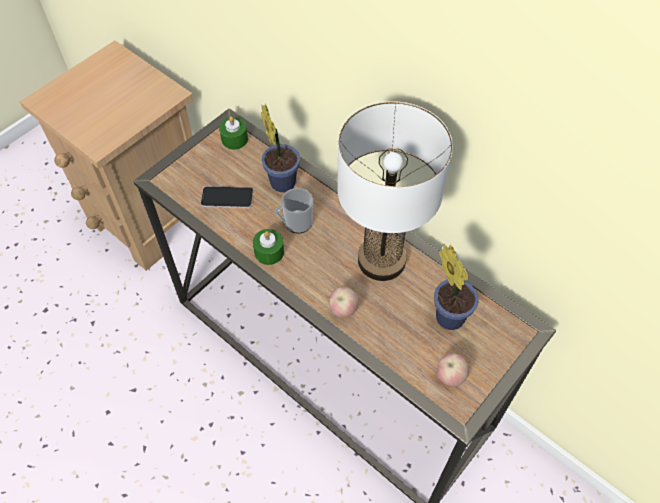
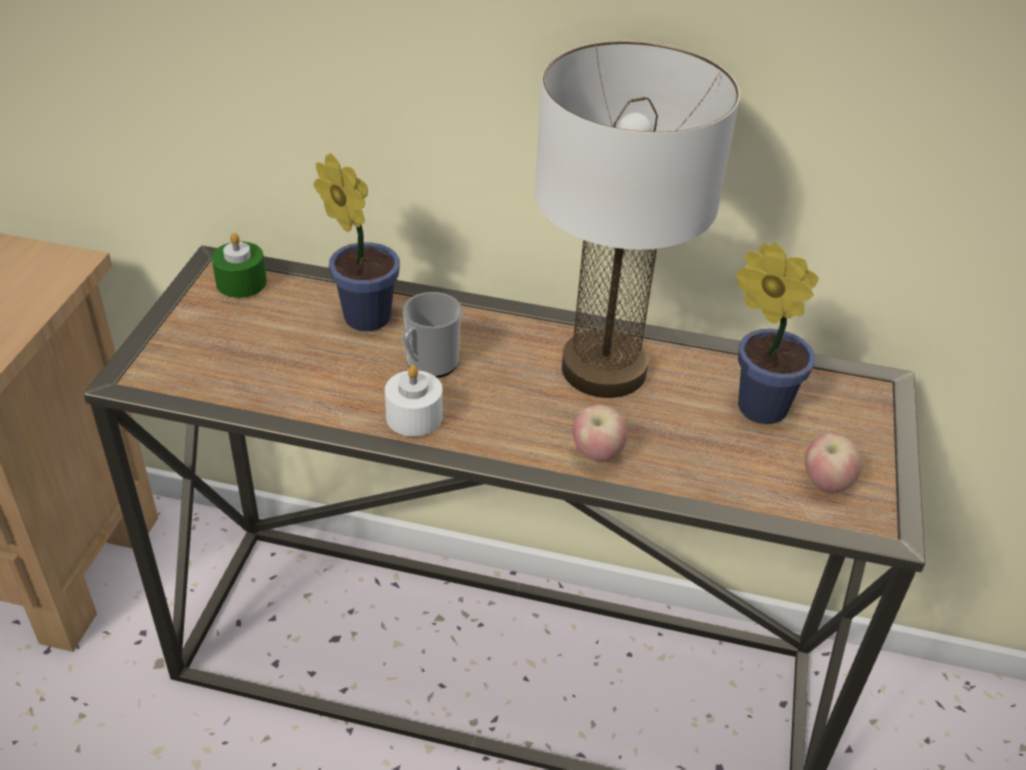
camera: 30 degrees left, 15 degrees down
phone [200,186,253,208] -> none
green candle [253,229,284,265] -> white candle [385,365,443,437]

